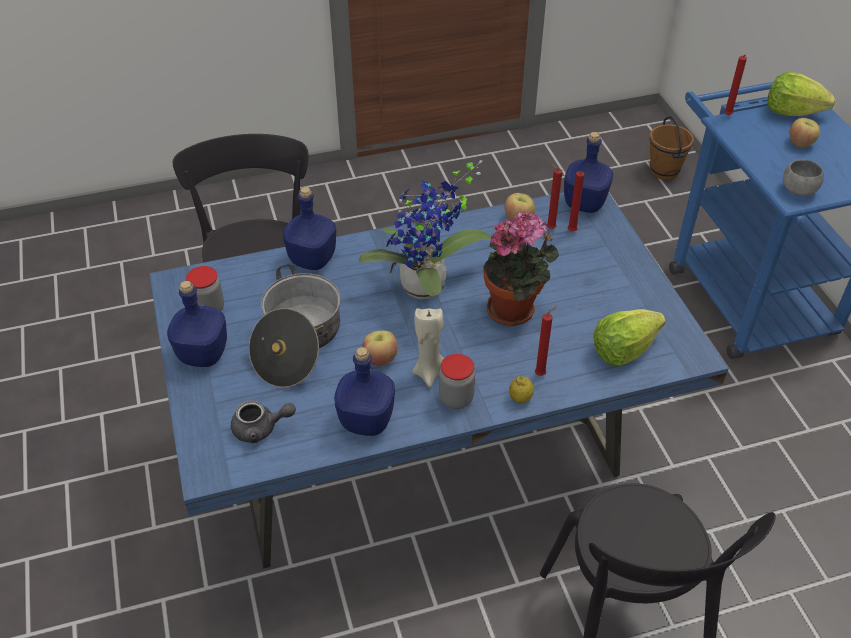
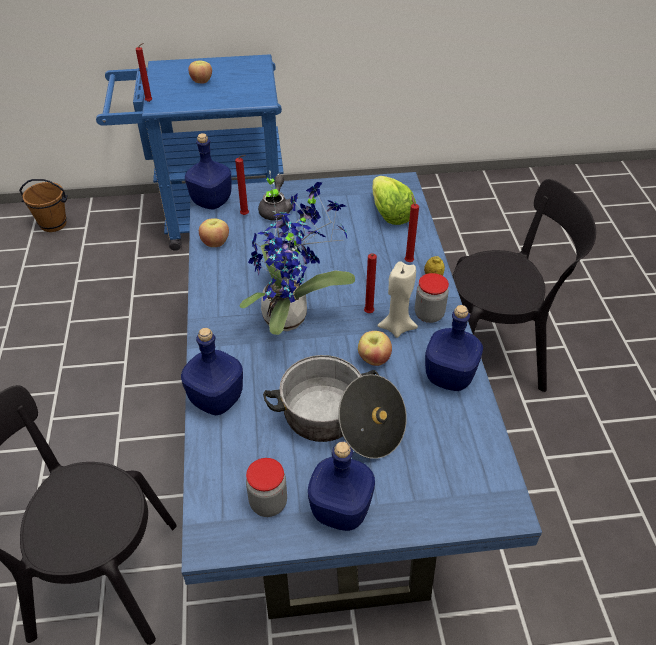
camera: 80 degrees left, 0 degrees up
grey teapot [231,400,296,443] -> grey teapot moved to [258,175,298,220]
potted plant [483,212,559,326] -> none
red candle [547,164,562,229] -> red candle moved to [364,254,377,313]
lettuce [767,72,836,116] -> none
grey bowl [783,159,824,196] -> none

